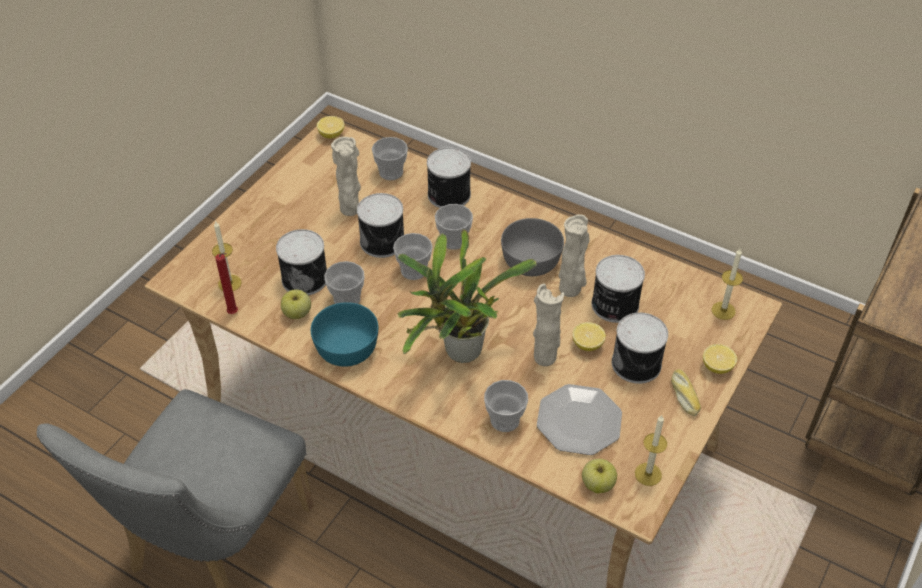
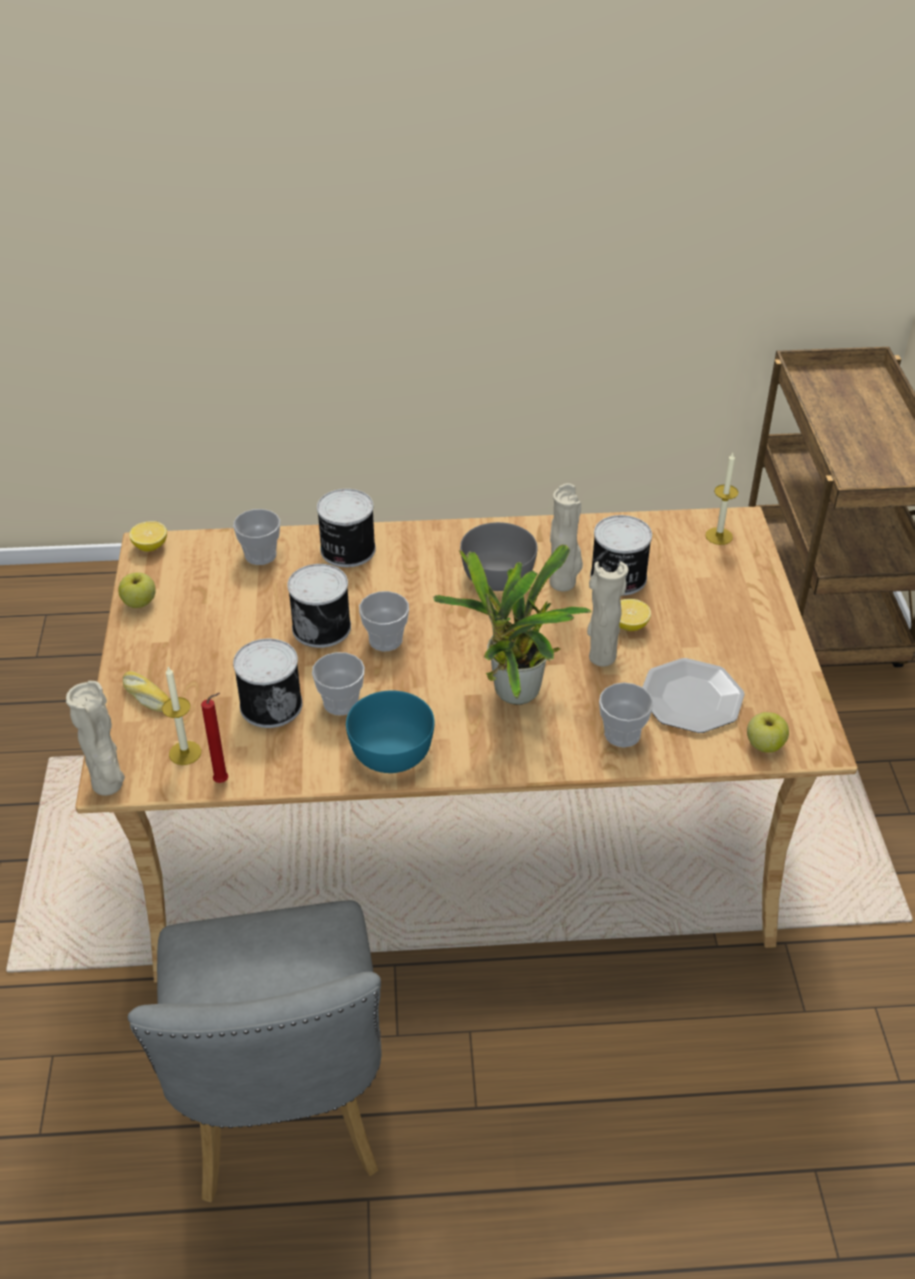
camera: 35 degrees left, 5 degrees down
apple [281,289,311,319] -> apple moved to [118,572,156,608]
beige vase [331,137,361,216] -> beige vase moved to [66,681,125,796]
cup [435,204,473,250] -> none
can [612,313,668,384] -> none
candle [635,415,667,486] -> none
bread [671,369,701,416] -> bread moved to [123,671,170,712]
lemon [703,344,737,374] -> none

